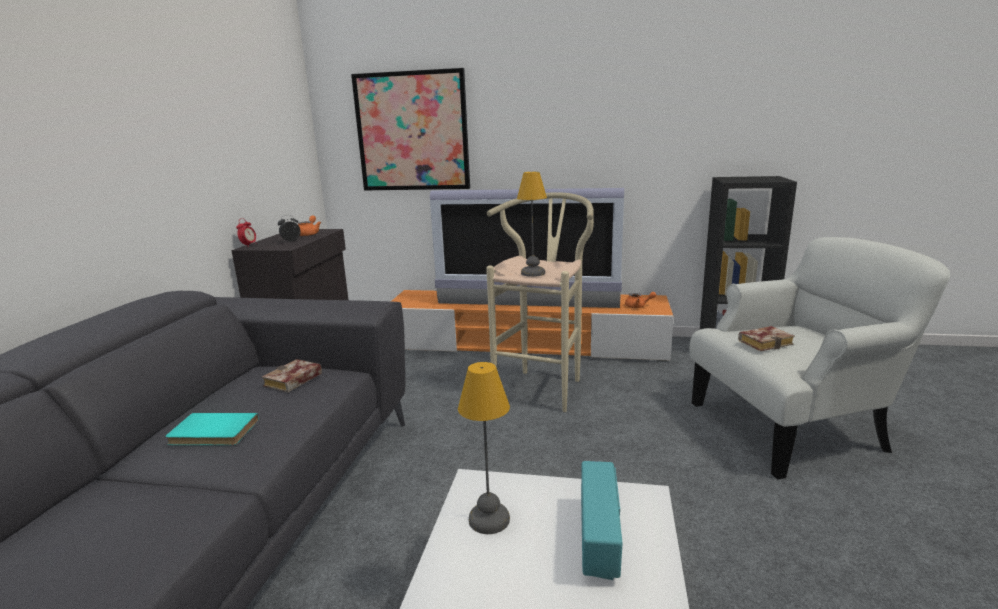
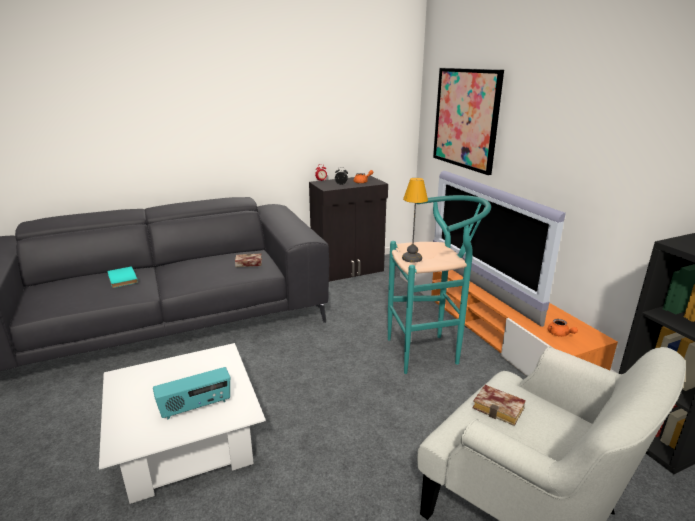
camera: 55 degrees right, 5 degrees up
turquoise book [165,413,259,445] -> turquoise book moved to [108,266,138,288]
table lamp [458,362,510,534] -> none
beige stool [486,192,594,412] -> turquoise stool [388,195,491,374]

